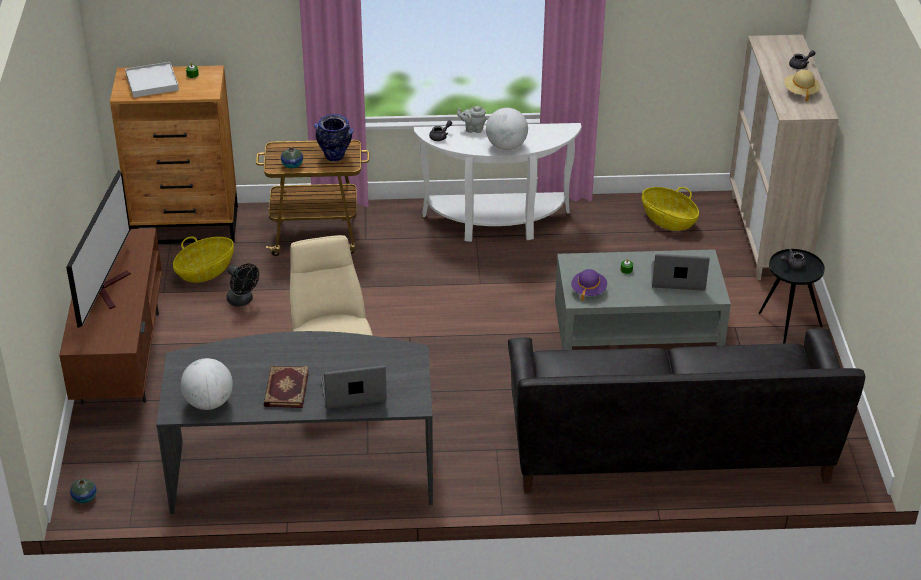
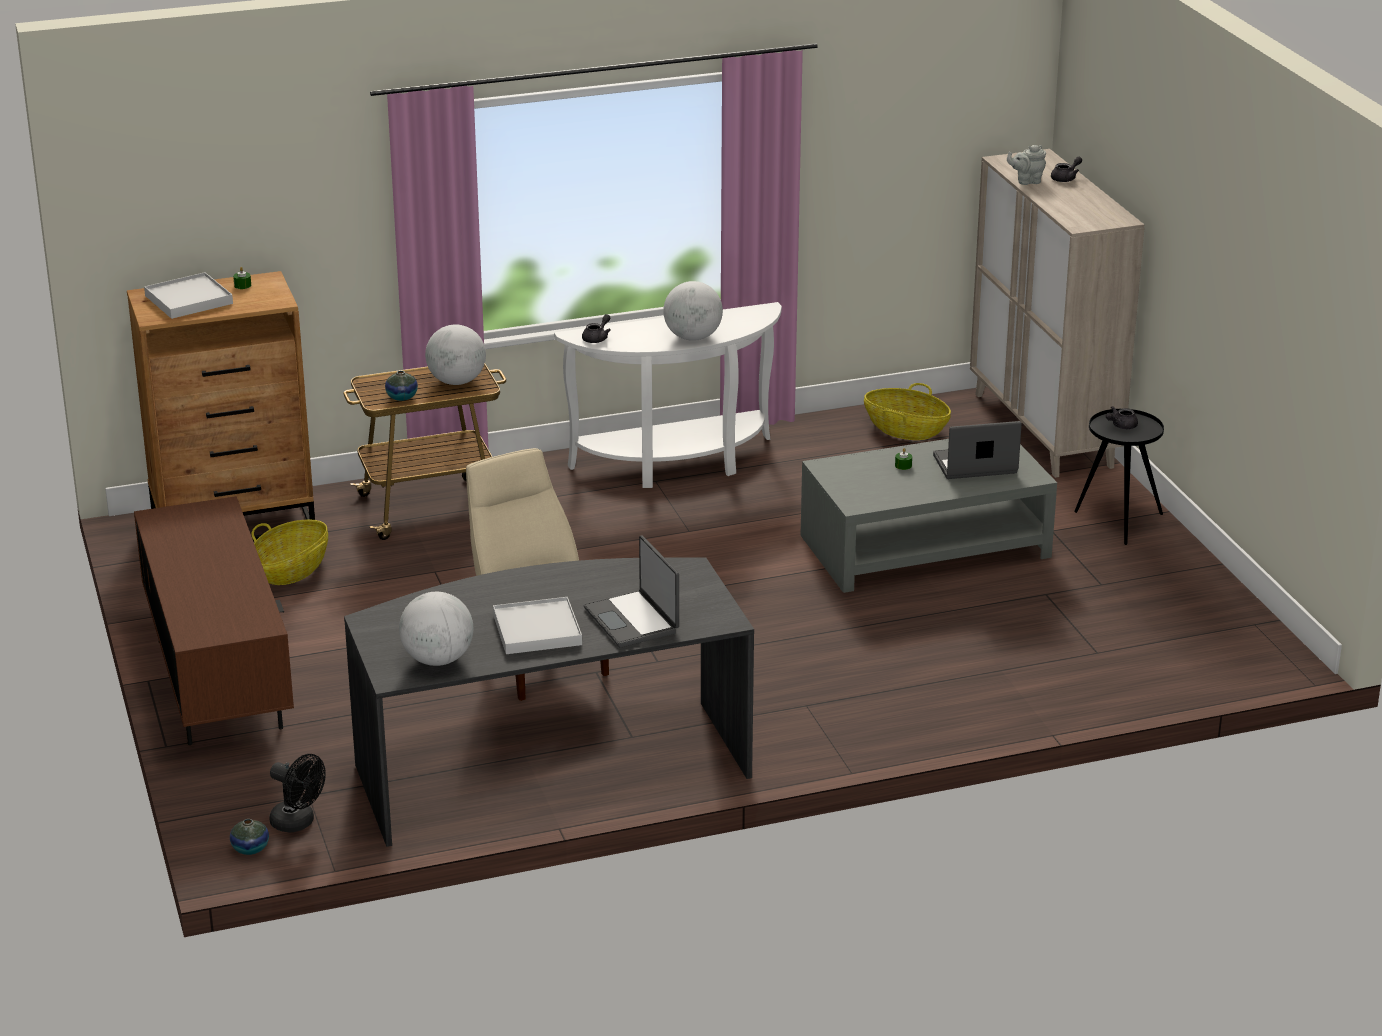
camera: 15 degrees left, 10 degrees down
television [66,170,131,328] -> none
black fan [227,264,259,307] -> black fan moved to [269,754,326,833]
book [264,366,309,408] -> white tray [493,597,582,654]
vase [314,114,354,162] -> globe [425,324,486,385]
laptop [321,365,387,409] -> laptop turned 90 degrees counterclockwise [584,536,679,647]
grey teapot [457,106,486,133] -> grey teapot moved to [1007,145,1046,185]
black sofa [508,329,865,493] -> none
purple hat [571,269,607,301] -> none
beige hat [784,70,820,102] -> none

